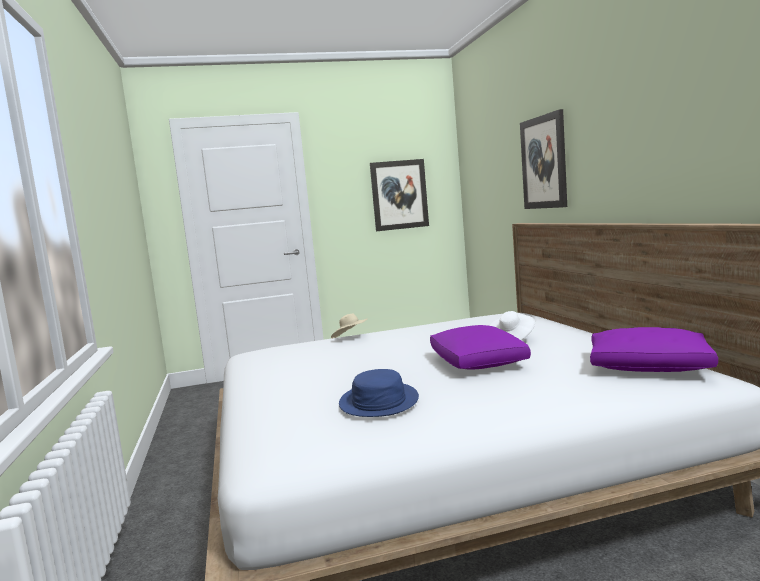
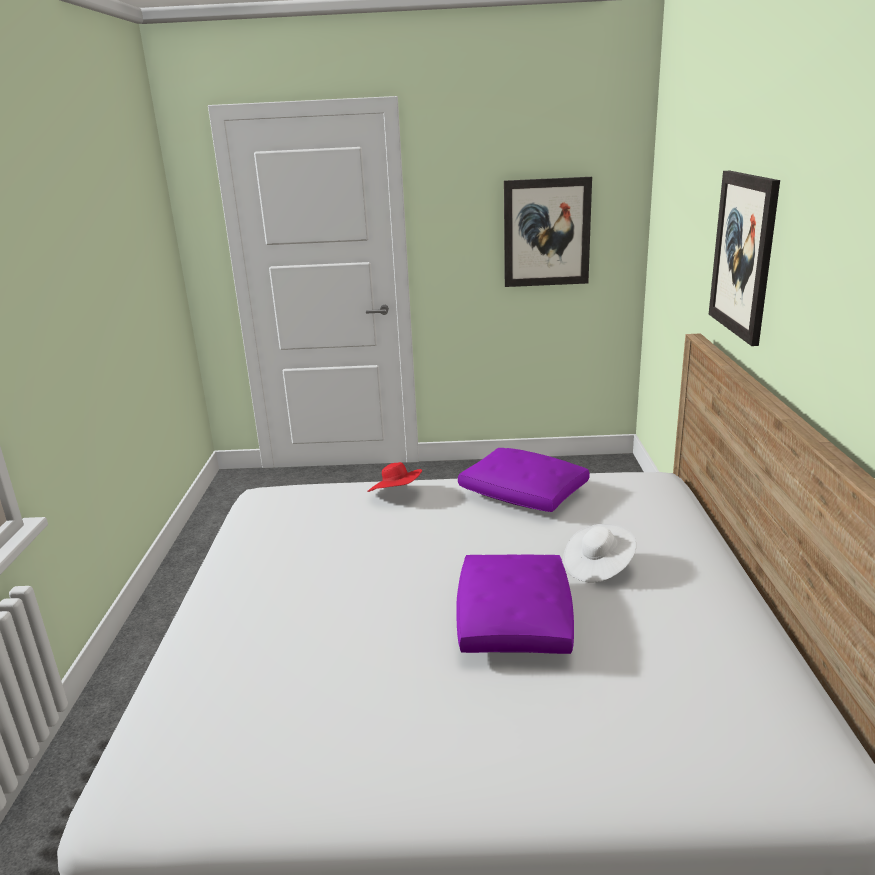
camera: 15 degrees right, 15 degrees up
beige hat [331,313,368,338] -> red hat [367,462,422,492]
blue hat [339,369,419,417] -> none
purple pillow [590,327,718,372] -> purple pillow moved to [458,448,590,512]

